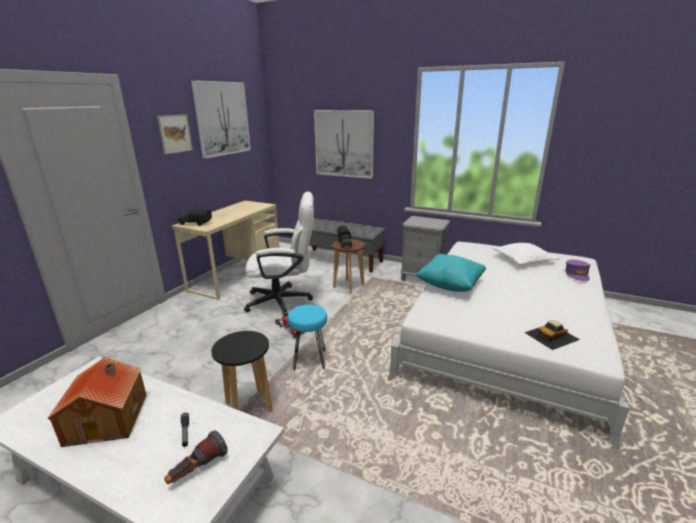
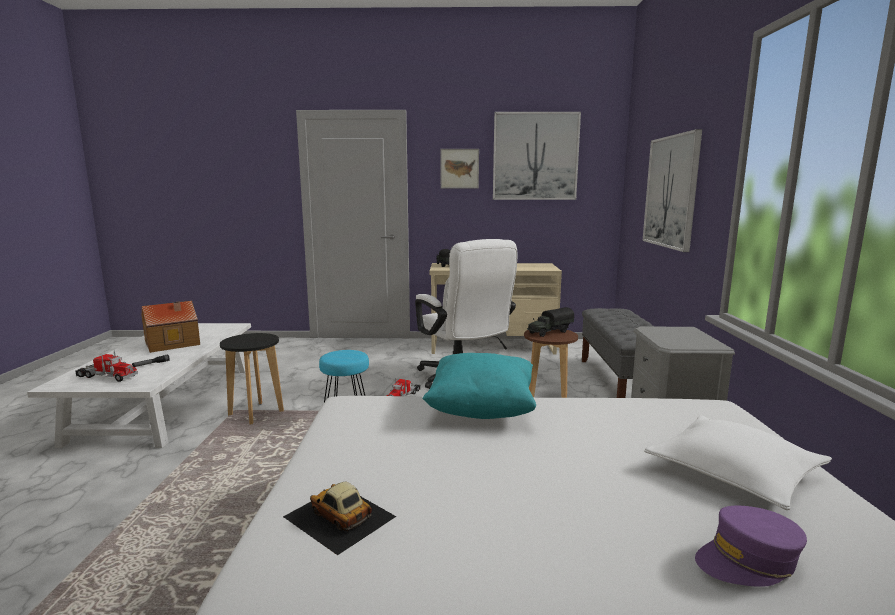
camera: 65 degrees right, 10 degrees down
flashlight [164,430,228,484] -> toy truck [75,350,138,382]

